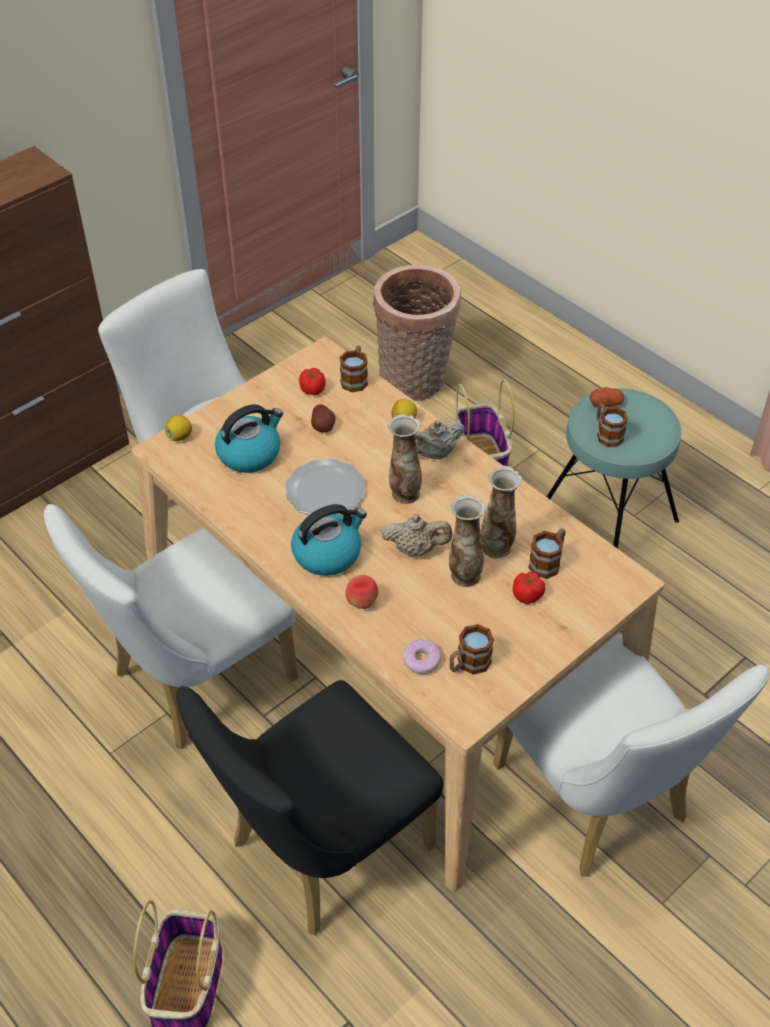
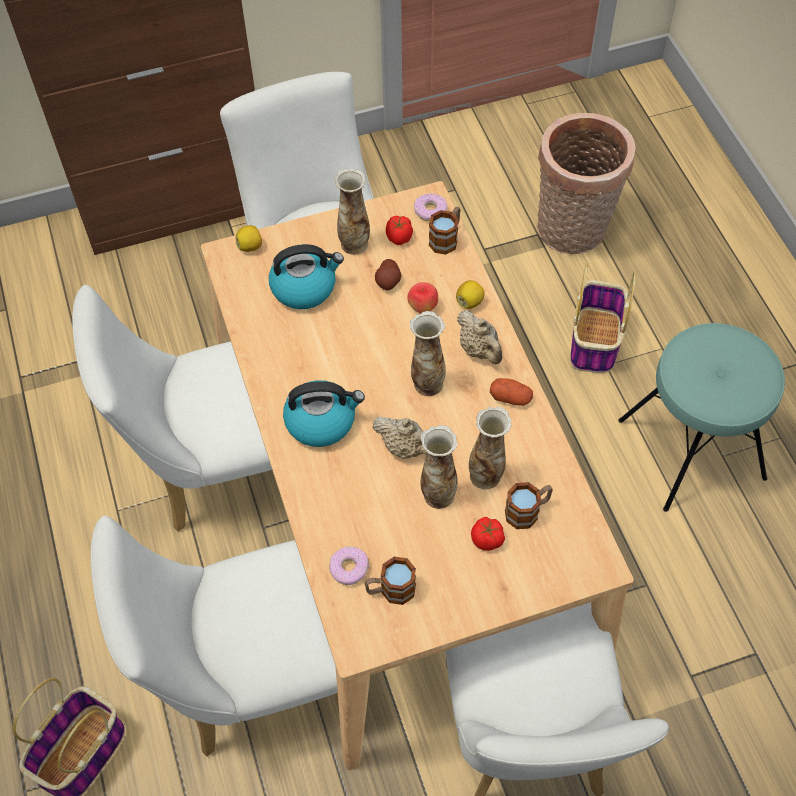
camera: 25 degrees right, 10 degrees up
black chair [176,680,444,936] -> white chair [91,516,339,757]
plate [285,459,366,516] -> none
apple [345,575,378,609] -> apple moved to [407,282,438,314]
beige teapot [415,420,465,459] -> beige teapot turned 120 degrees counterclockwise [457,310,502,364]
potato [590,387,624,408] -> potato moved to [490,378,533,406]
mug [597,403,628,447] -> none
none -> vase [335,169,370,255]
none -> donut [414,193,448,221]

